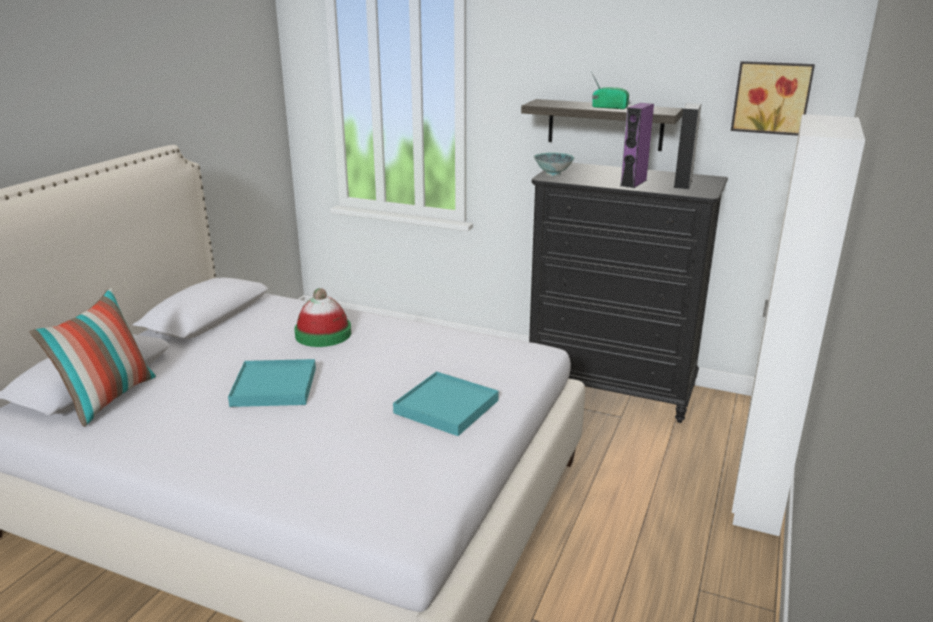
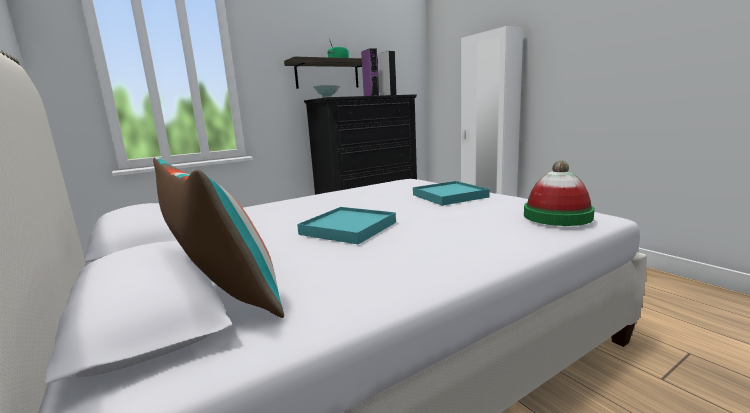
camera: 55 degrees left, 10 degrees down
hat [294,288,351,347] -> hat moved to [524,160,595,226]
picture [731,61,815,136] -> none

